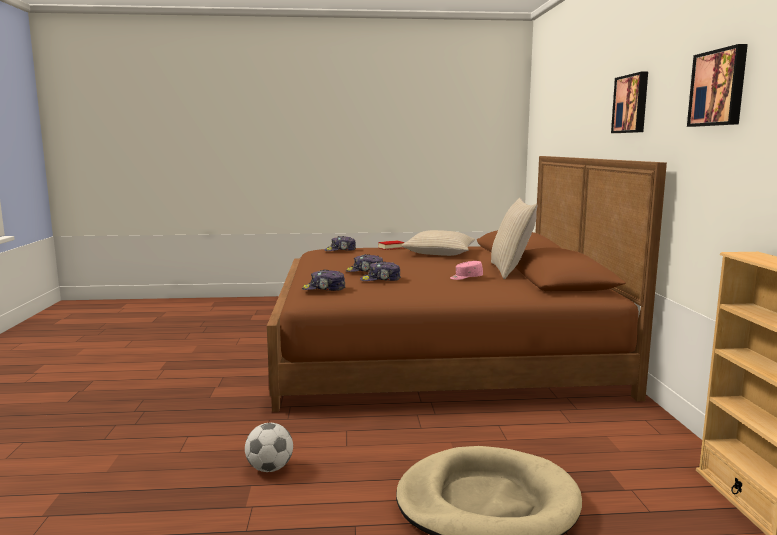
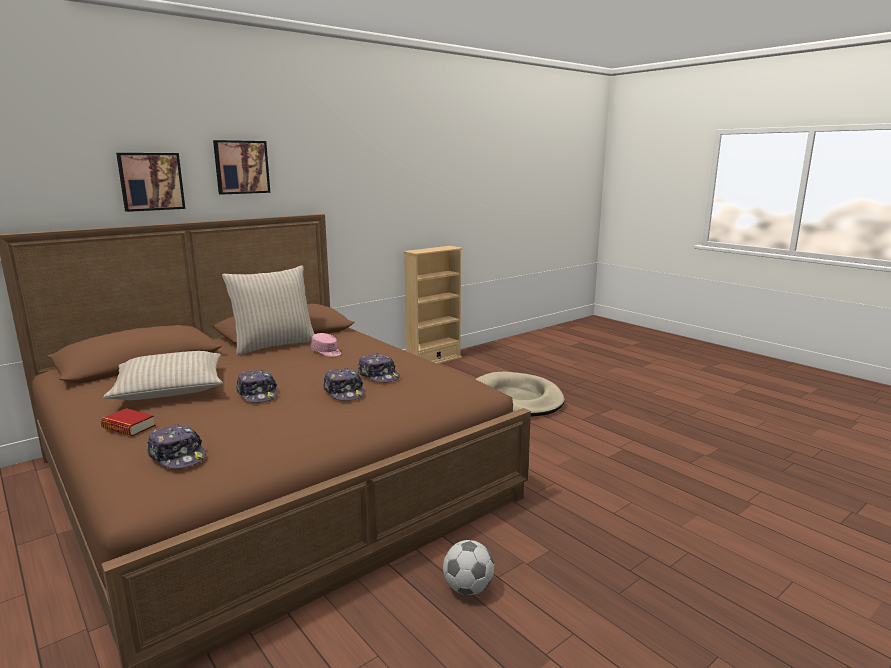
camera: 125 degrees left, 5 degrees up
football [245,423,293,472] -> football moved to [443,540,494,595]
cap [302,269,345,291] -> cap moved to [236,370,277,403]
picture [687,44,748,127] -> picture moved to [116,153,185,212]

